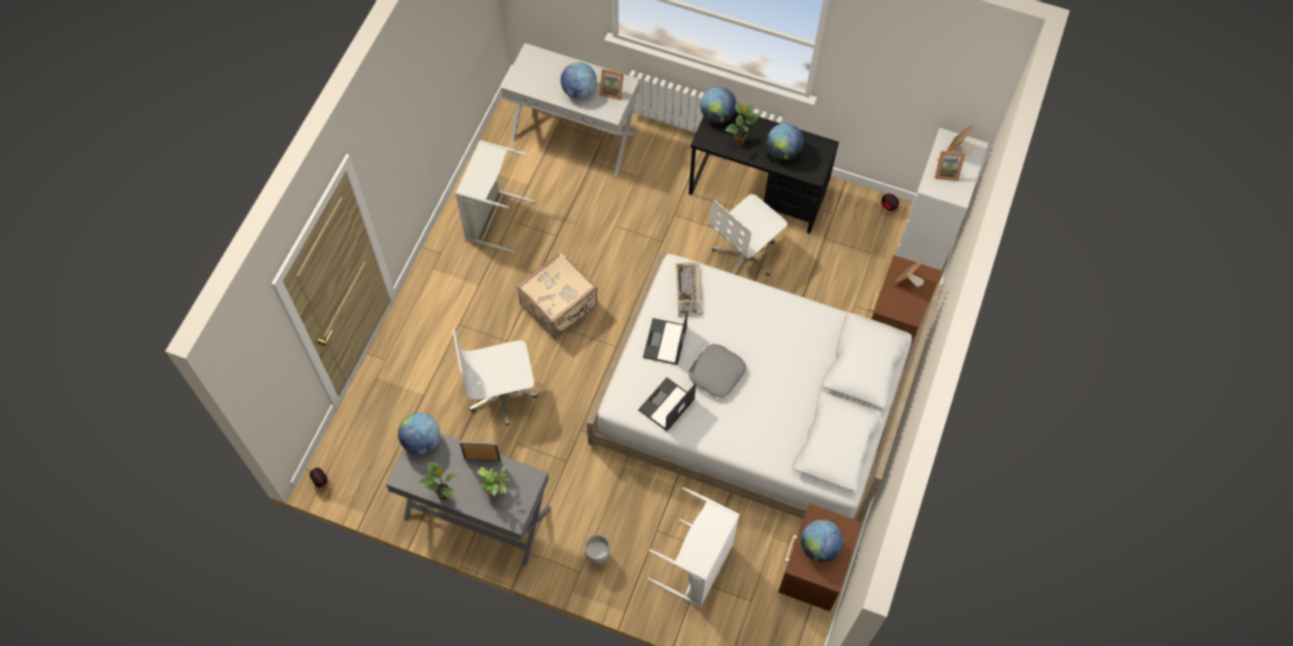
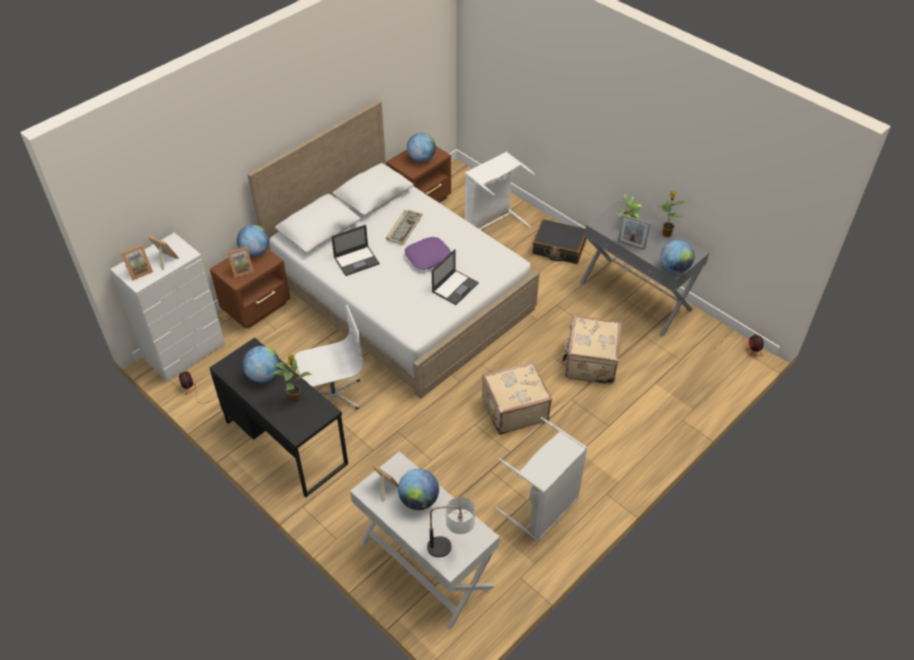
camera: 155 degrees left, 15 degrees down
white office chair [453,328,537,425] -> beige suitcase [562,316,622,384]
grey planter [585,535,610,569] -> black suitcase [532,219,586,264]
laptop [638,377,696,431] -> laptop moved to [331,225,380,276]
keyboard [676,262,702,316] -> keyboard moved to [386,209,423,245]
grey pillow [689,344,746,397] -> purple pillow [405,237,451,270]
globe [700,87,737,124] -> globe moved to [237,225,269,257]
none -> table lamp [427,497,475,557]

